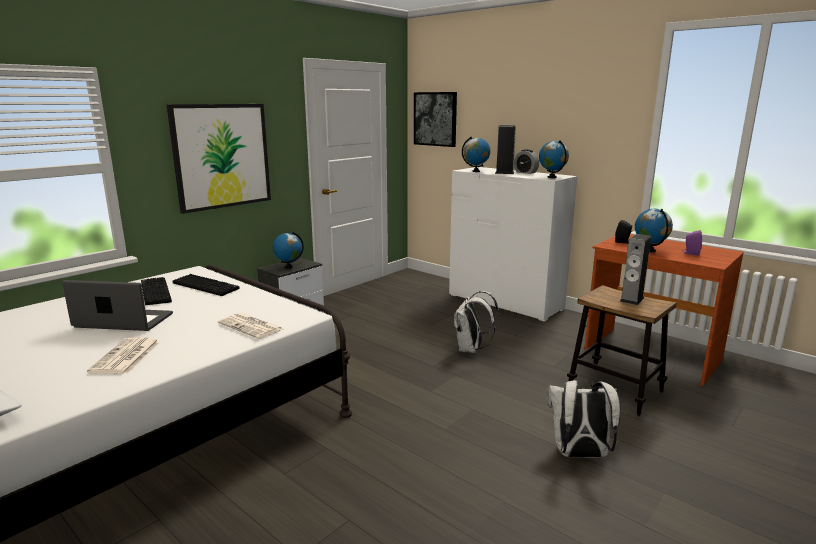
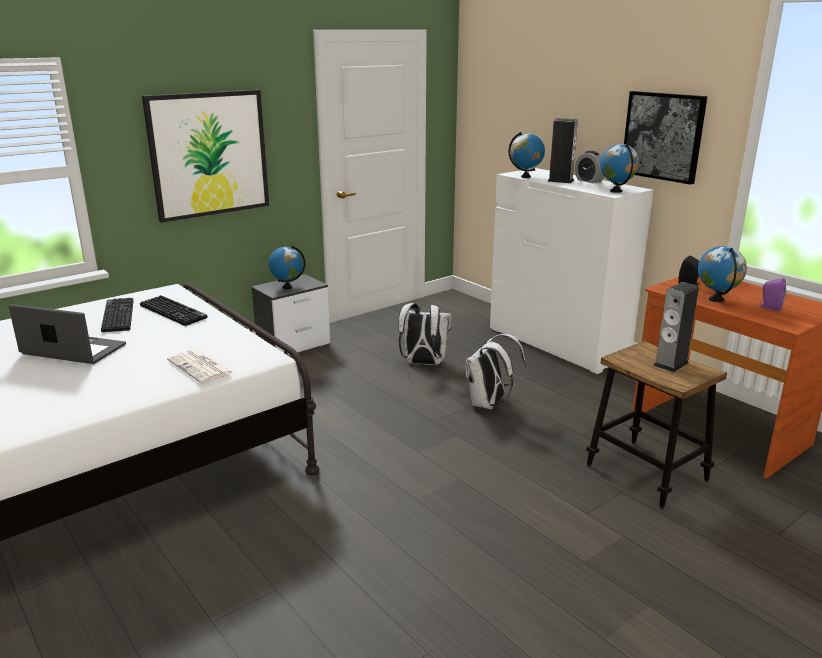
camera: 10 degrees right, 5 degrees up
newspaper [87,337,160,374] -> none
picture [414,92,457,147] -> picture moved to [624,91,707,185]
white backpack [548,380,621,458] -> white backpack moved to [398,303,452,365]

